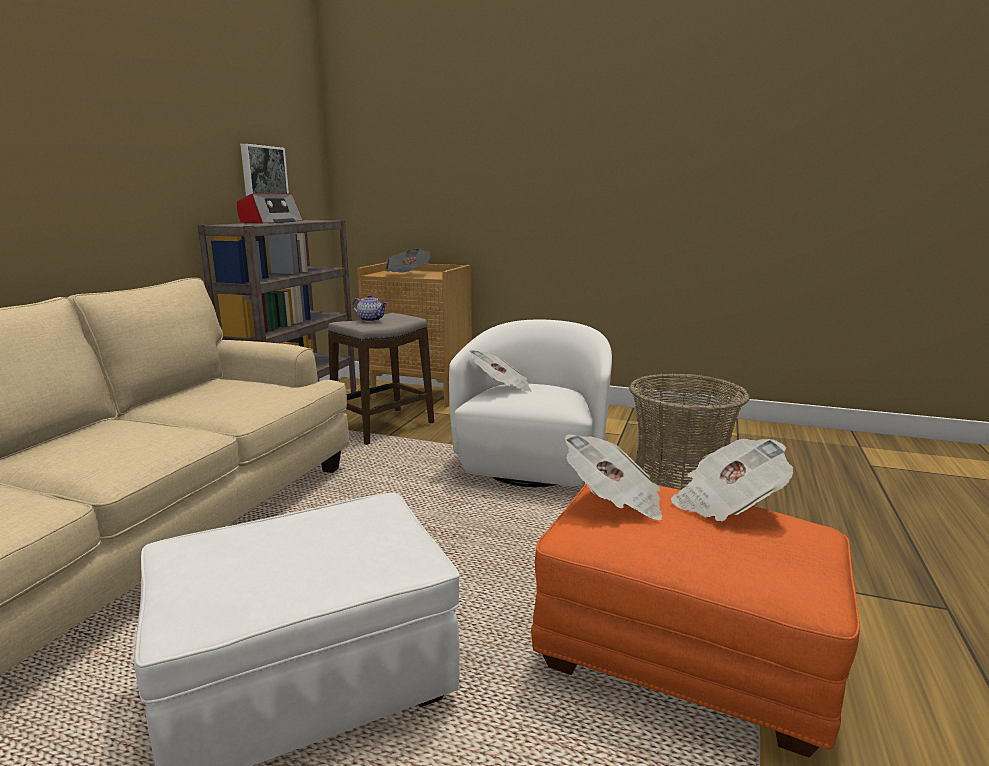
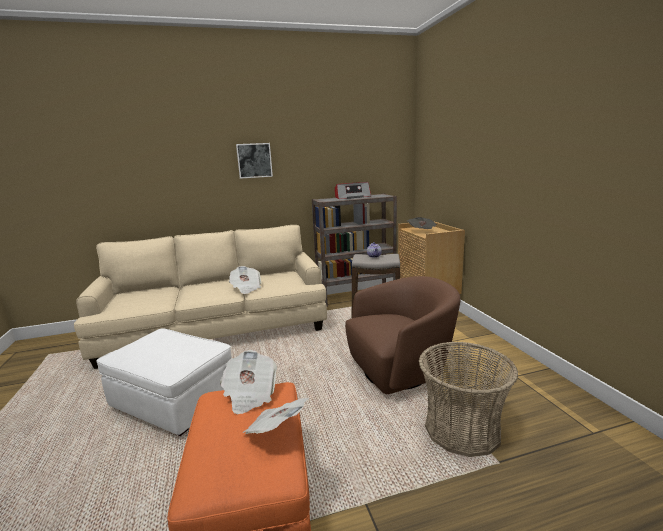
camera: 55 degrees right, 0 degrees up
picture [240,144,289,196] -> picture moved to [236,143,273,179]
white armchair [449,320,612,487] -> brown armchair [345,276,461,394]
newspaper [469,350,532,392] -> newspaper moved to [229,266,261,294]

